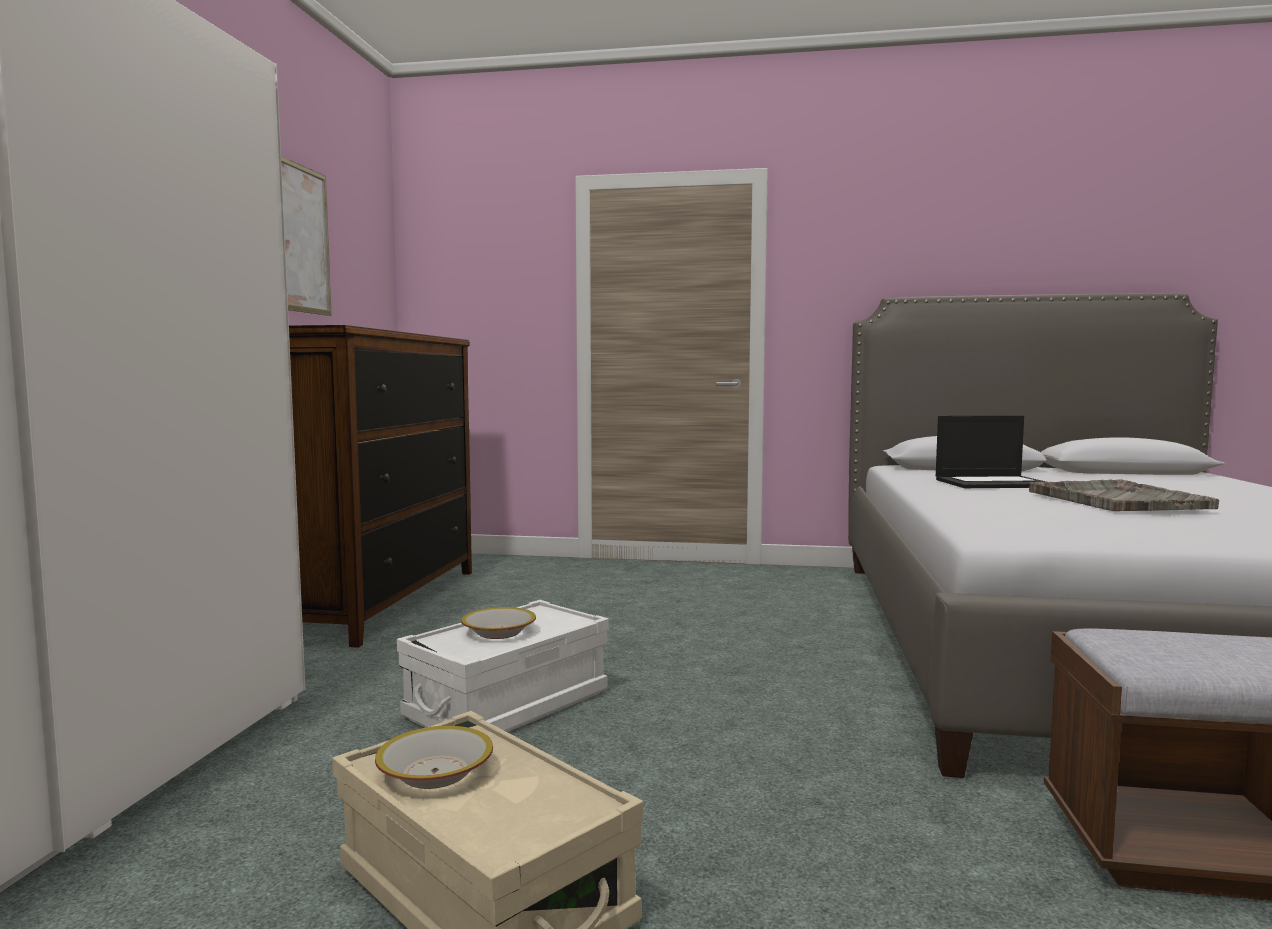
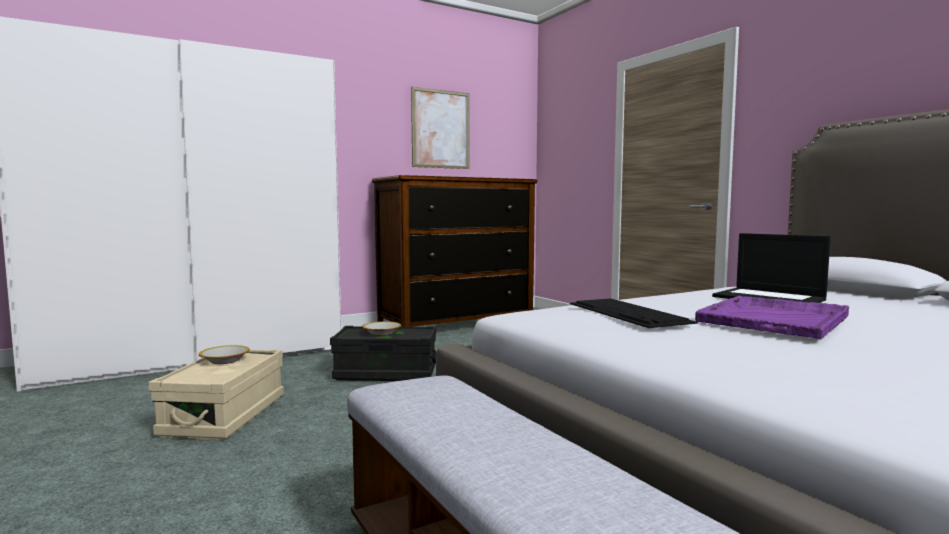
camera: 50 degrees right, 0 degrees up
white storage box [397,600,609,732] -> black storage box [330,326,436,381]
grey tray [1029,479,1219,511] -> purple tray [695,296,849,339]
none -> keyboard [570,298,698,328]

